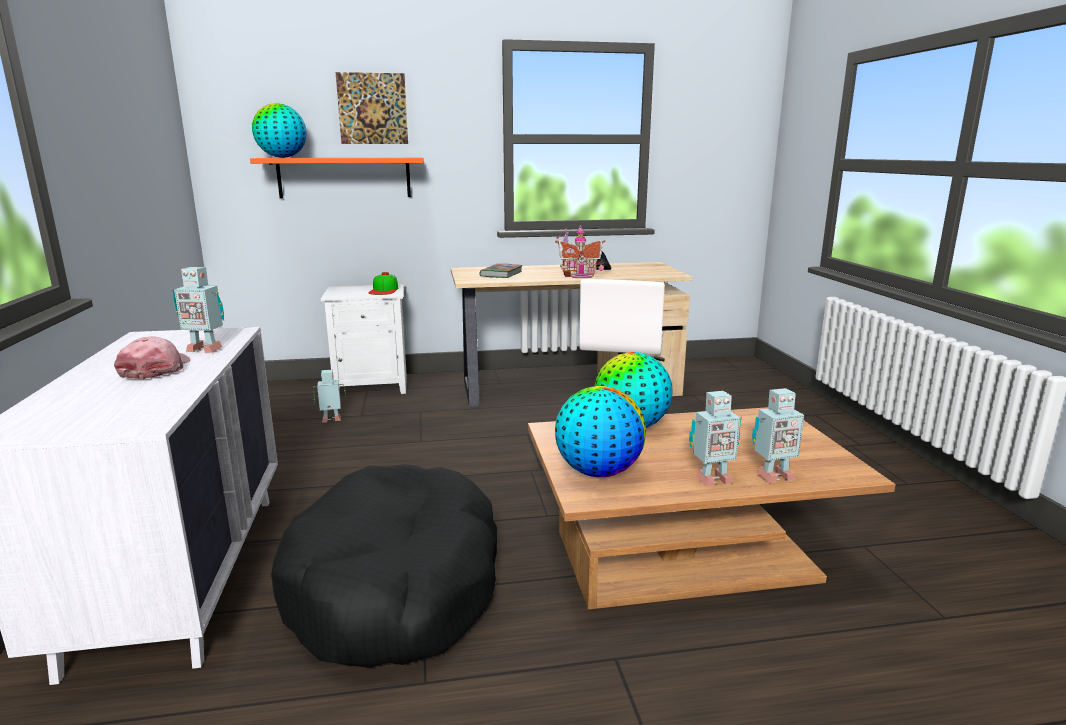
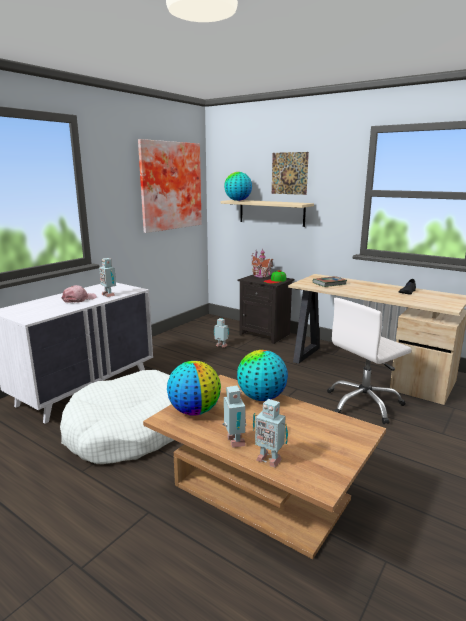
camera: 45 degrees right, 0 degrees up
orange shelf [250,158,424,198] -> beige shelf [221,200,314,227]
black dog bed [271,464,497,668] -> white dog bed [60,370,174,464]
white nightstand [321,284,407,394] -> black nightstand [238,275,294,344]
toy house [555,225,605,278] -> toy house moved to [251,249,273,278]
toy robot [689,391,742,487] -> toy robot turned 135 degrees counterclockwise [222,385,247,448]
none -> picture [138,139,202,233]

